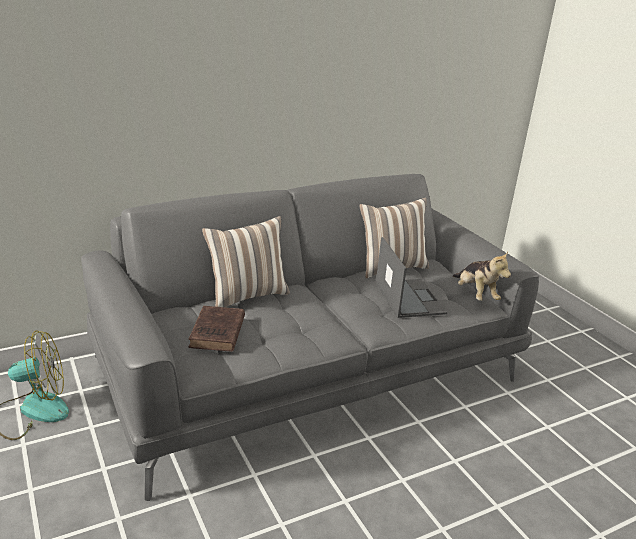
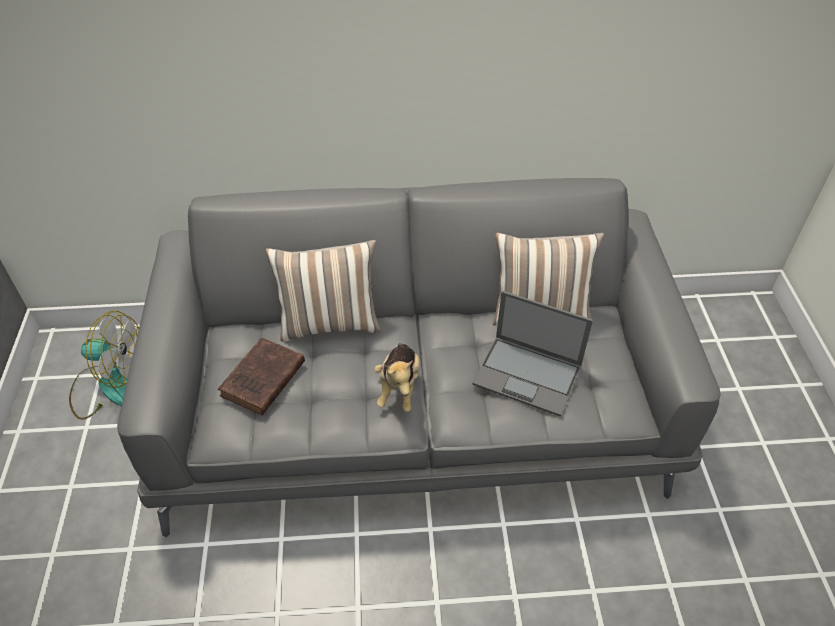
camera: 25 degrees right, 20 degrees up
laptop [376,237,447,318] -> laptop turned 105 degrees clockwise [472,291,593,417]
plush toy [453,252,511,301] -> plush toy moved to [374,343,420,412]

